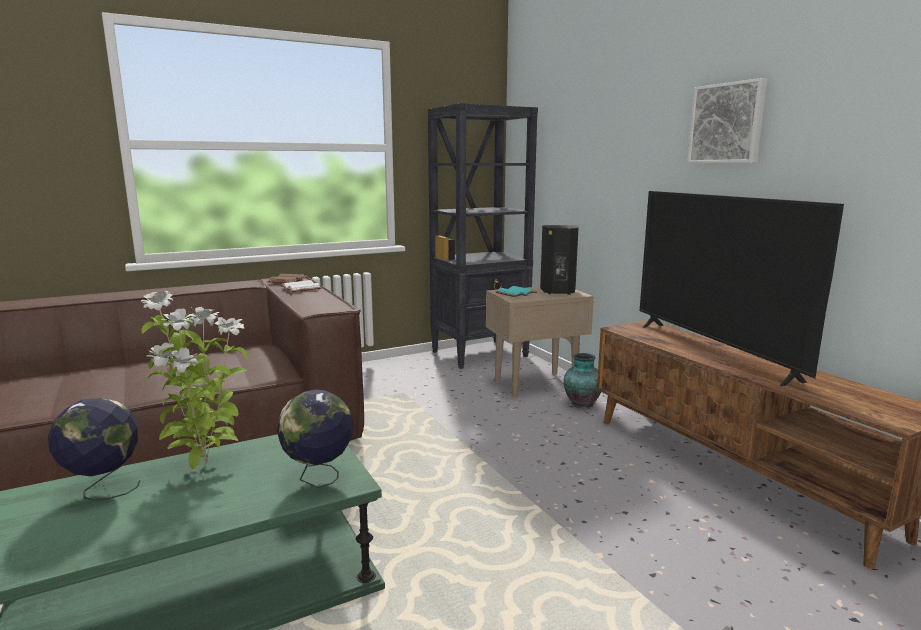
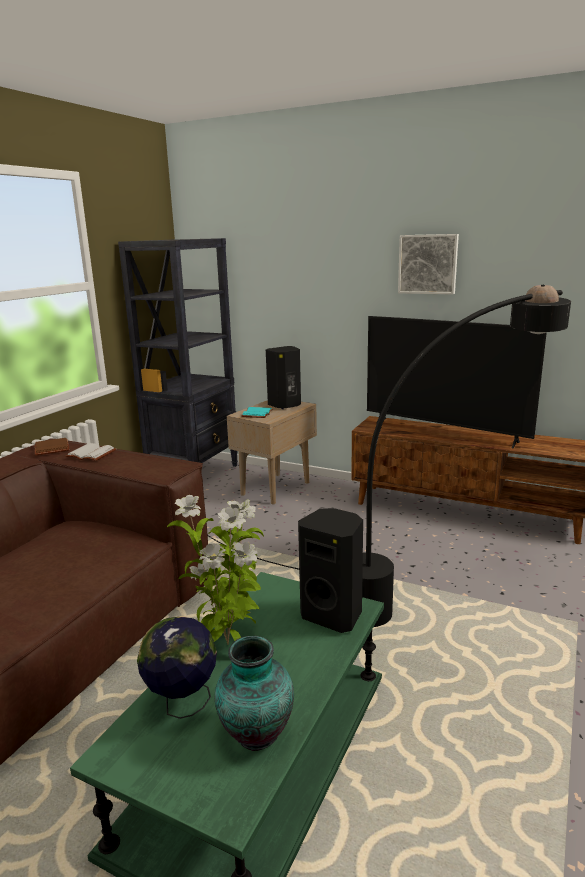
camera: 35 degrees left, 5 degrees up
globe [277,390,354,488] -> black speaker [298,508,363,633]
vase [564,353,601,408] -> vase moved to [215,636,294,751]
none -> black floor lamp [208,285,571,627]

